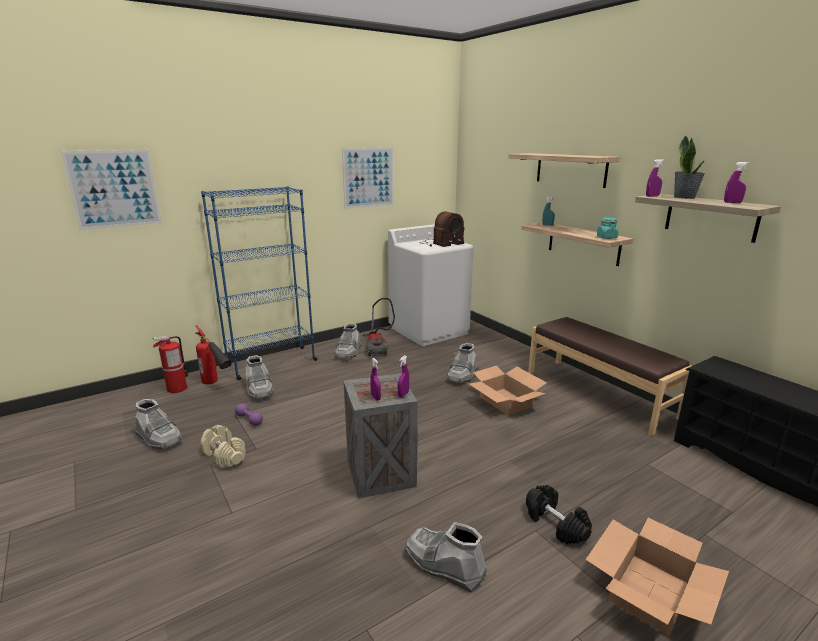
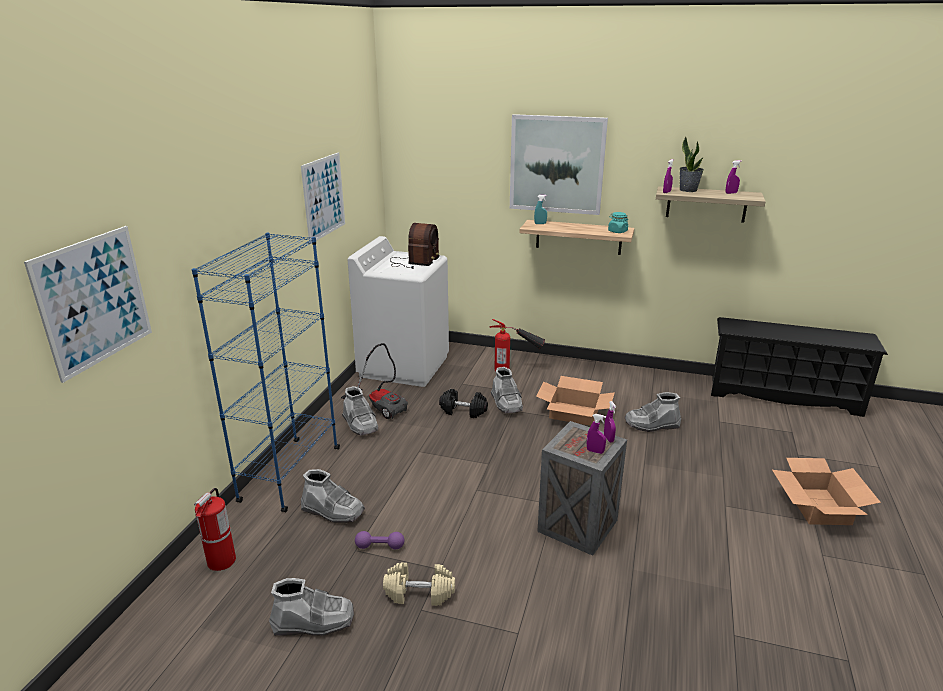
camera: 40 degrees left, 5 degrees up
fire extinguisher [196,325,232,384] -> fire extinguisher moved to [489,319,545,372]
grey boot [404,522,487,592] -> grey boot moved to [625,392,681,432]
shelf [508,153,620,188] -> picture [510,114,608,215]
black dumbbell [526,485,592,544] -> black dumbbell moved to [439,389,488,418]
brown bench [528,317,692,436] -> none

